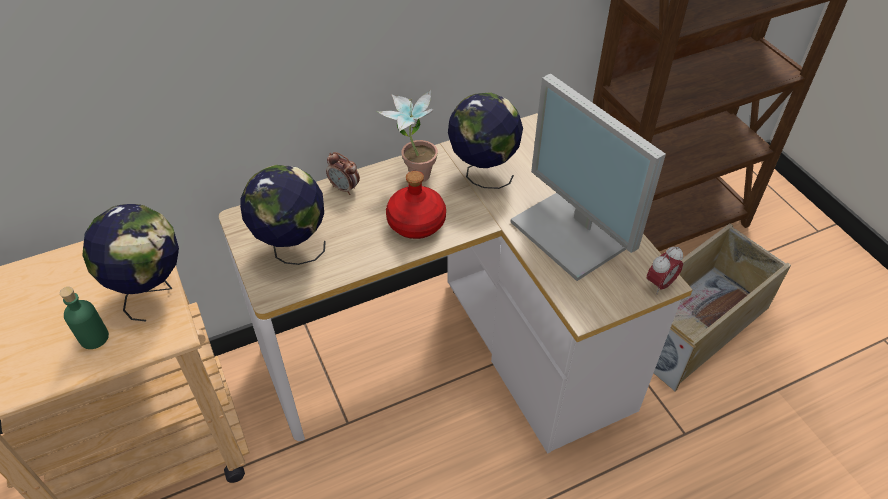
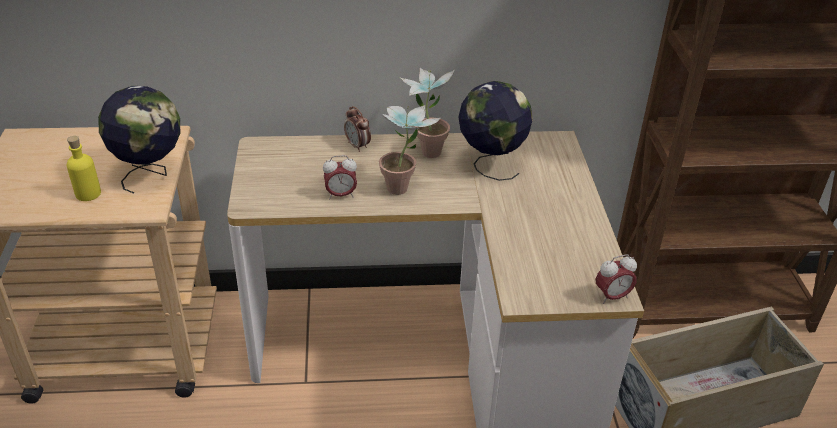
camera: 20 degrees right, 10 degrees down
green bottle [60,287,109,349] -> yellow bottle [67,136,101,201]
globe [240,165,326,265] -> none
red bottle [386,171,446,239] -> potted plant [379,105,441,195]
monitor [510,73,666,281] -> none
none -> alarm clock [323,155,357,199]

